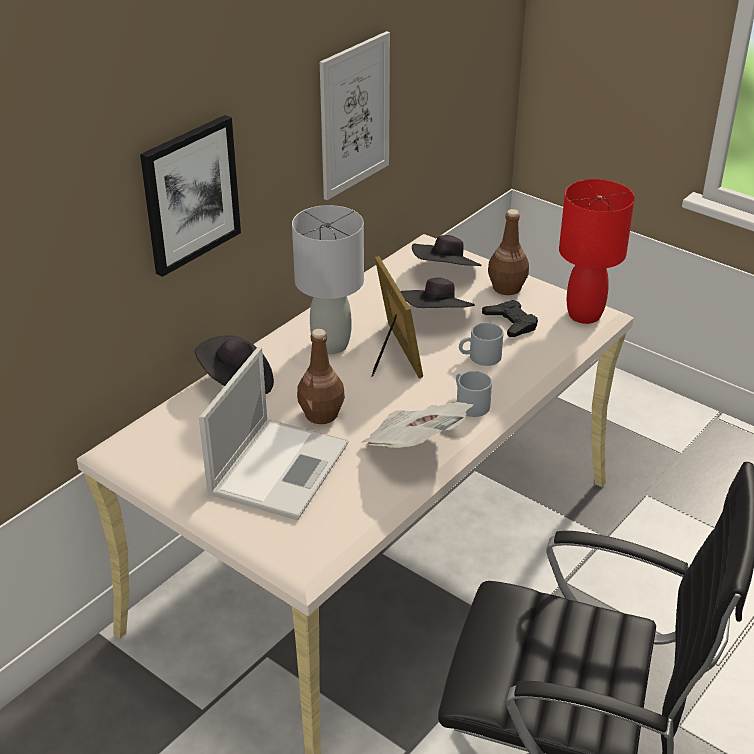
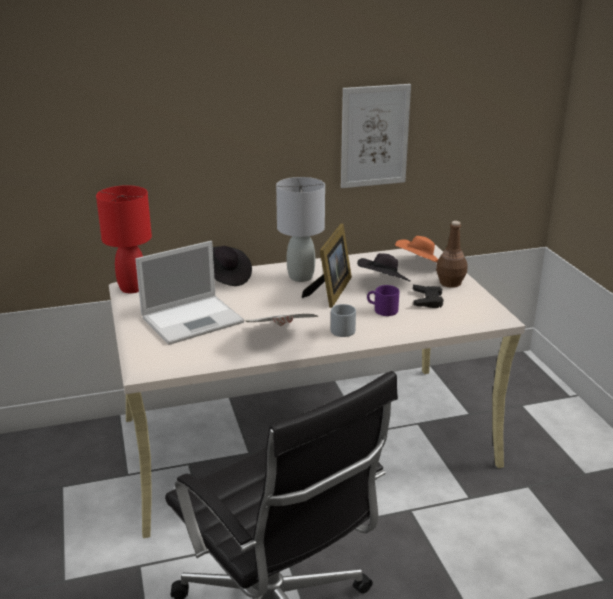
camera: 35 degrees right, 10 degrees down
picture [140,115,241,277] -> none
brown bottle [297,329,345,424] -> none
black hat [412,235,481,266] -> orange hat [395,236,438,263]
grey mug [459,323,503,366] -> purple mug [367,285,399,316]
red table lamp [559,179,635,324] -> red table lamp moved to [96,185,152,293]

